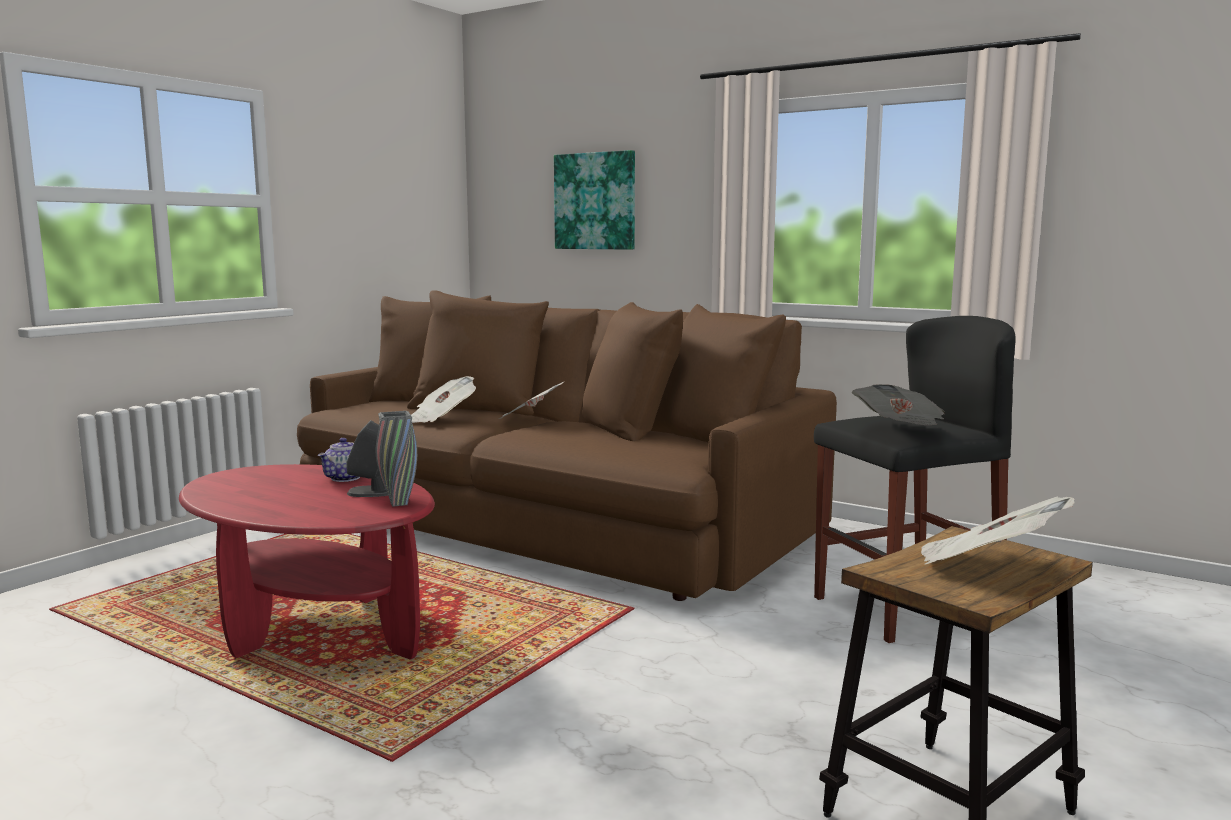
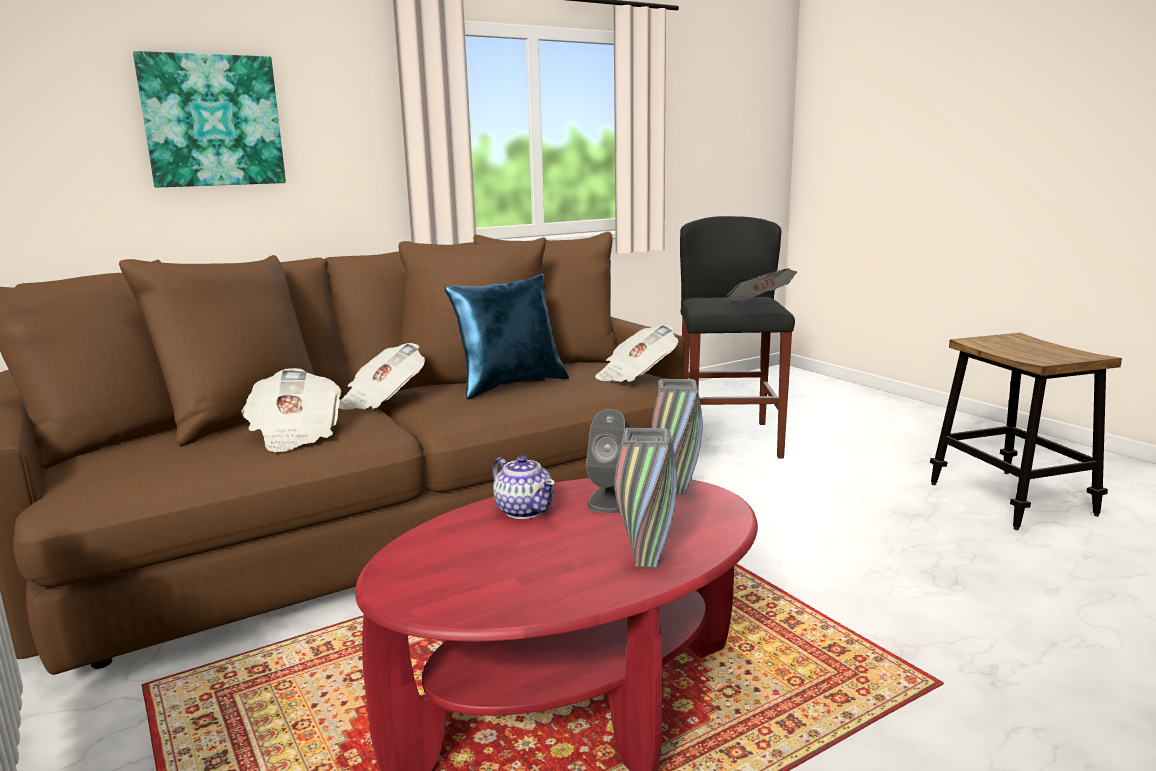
camera: 65 degrees left, 5 degrees up
newspaper [921,497,1075,565] -> newspaper moved to [595,325,678,382]
none -> blue pillow [444,274,569,399]
none -> grey vase [614,428,677,567]

